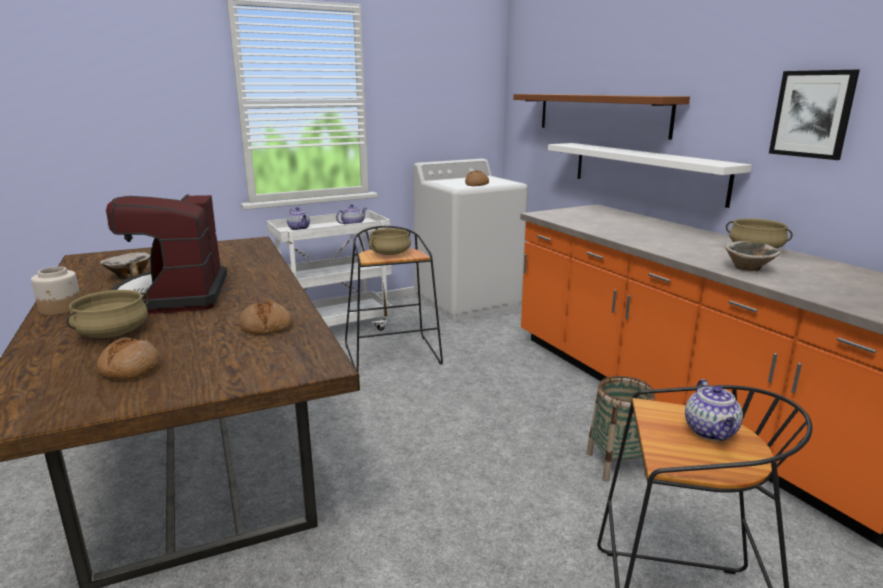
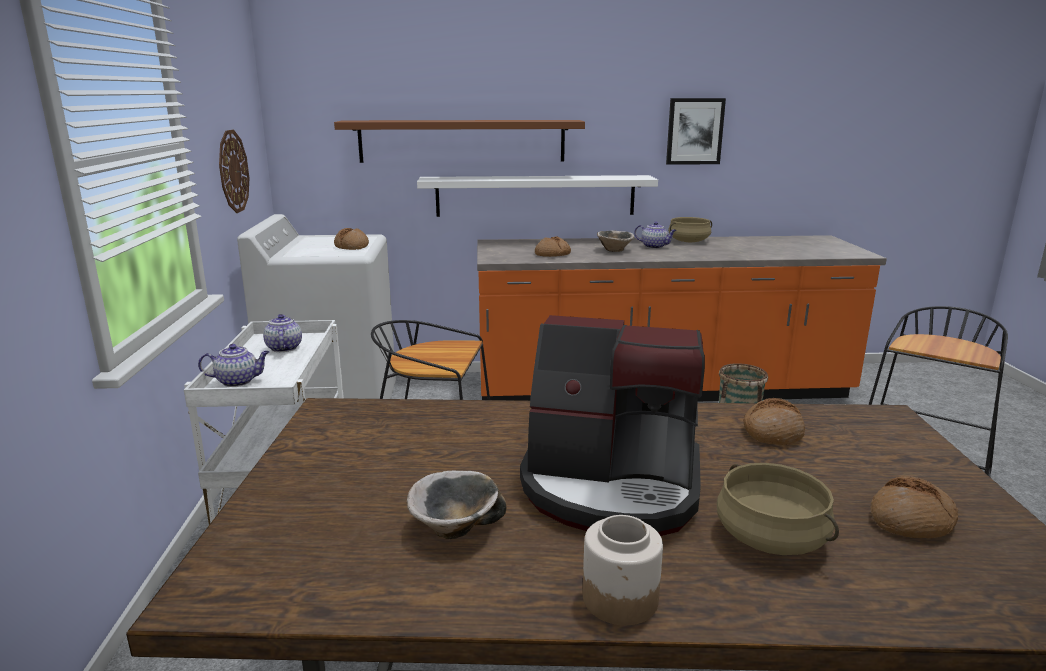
camera: 65 degrees left, 0 degrees up
beige cooking pot [369,228,411,255] -> none
teapot [685,379,743,441] -> teapot moved to [634,222,677,249]
bowl [725,241,781,271] -> bowl moved to [597,230,634,252]
none -> wall clock [219,130,249,213]
none -> bread [535,236,571,257]

